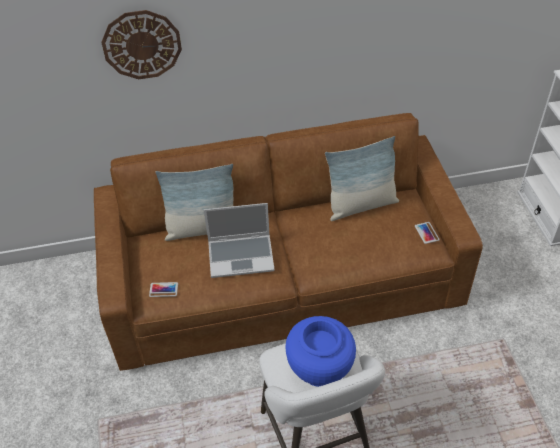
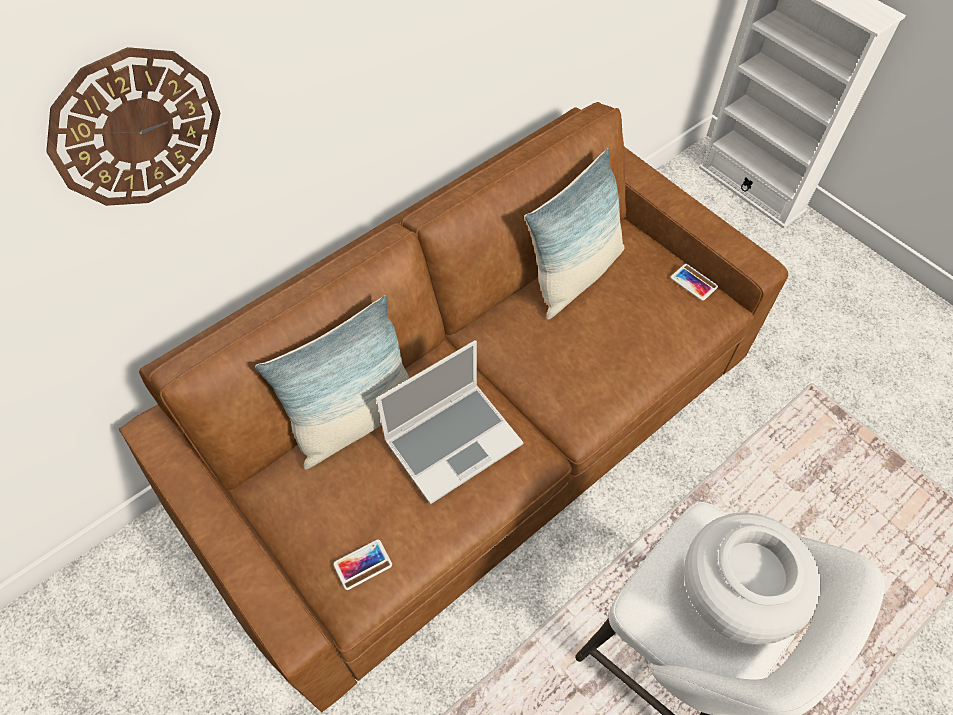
camera: 30 degrees left, 10 degrees up
blue vase [286,316,356,387] -> white vase [684,512,821,645]

